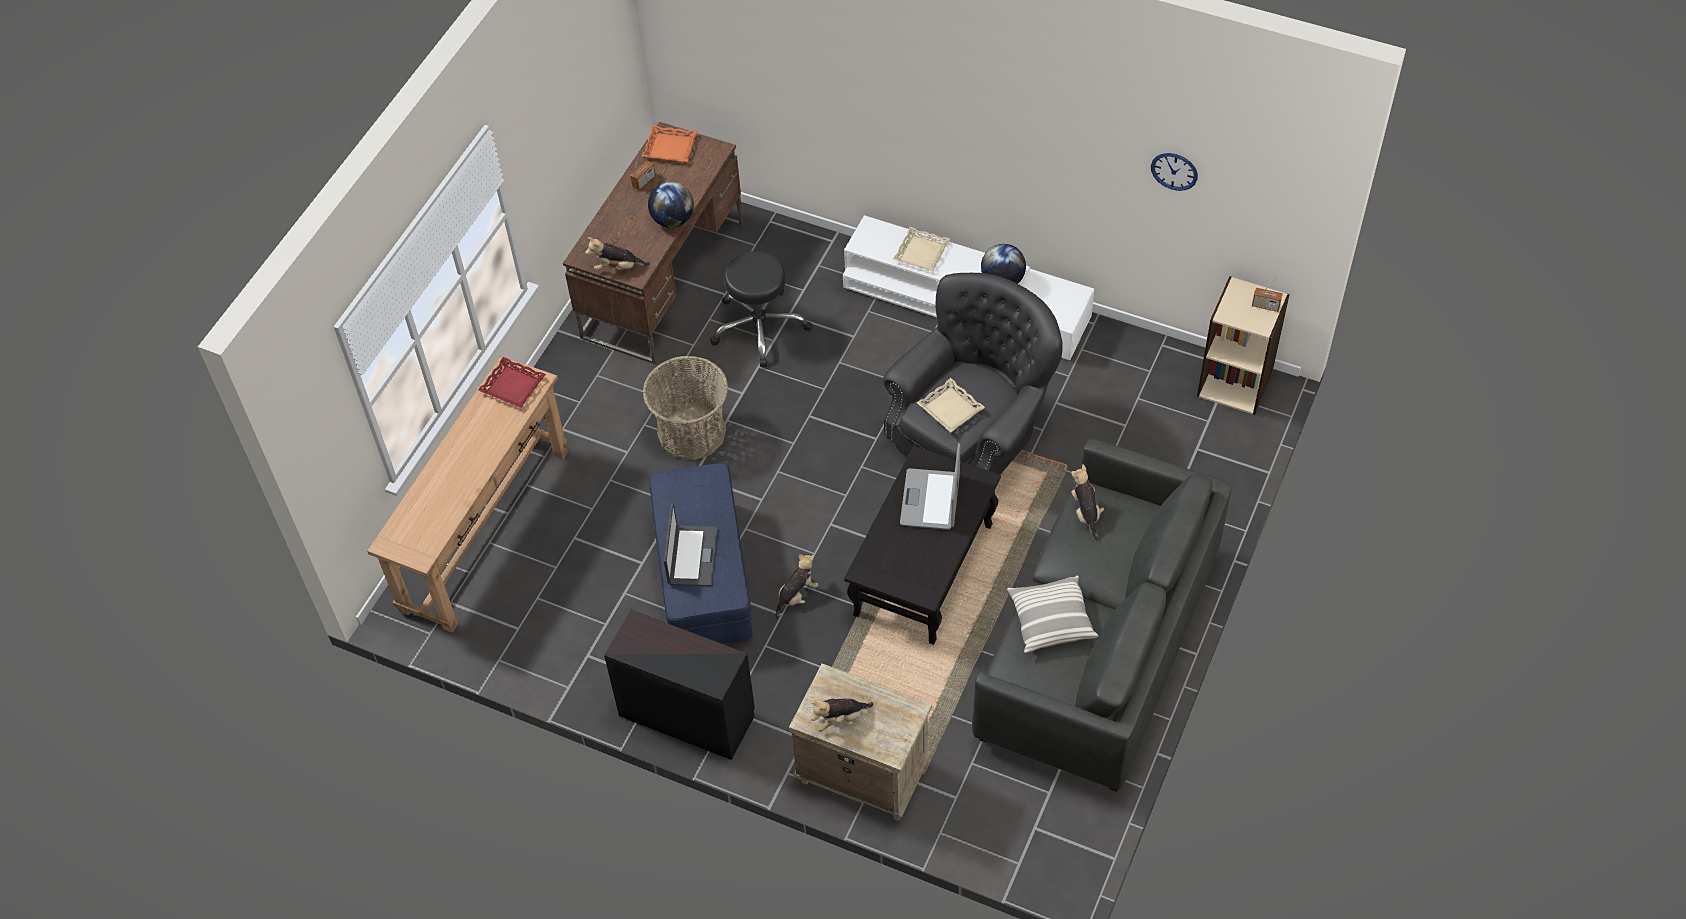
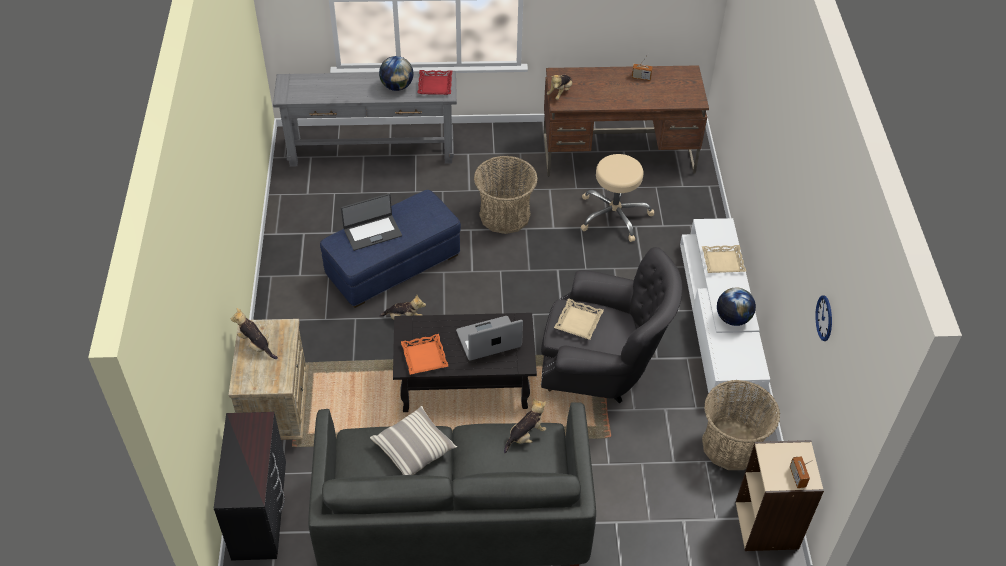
camera: 60 degrees right, 5 degrees down
brown console table [367,356,568,633] -> grey console table [273,71,457,166]
plush toy [585,237,650,270] -> plush toy turned 120 degrees counterclockwise [547,74,572,100]
black dresser [604,610,755,760] -> black dresser moved to [214,412,286,561]
orange tray [642,125,698,162] -> orange tray moved to [401,334,449,375]
globe [648,182,694,228] -> globe moved to [379,56,414,91]
black stool [710,251,812,367] -> beige stool [581,154,654,242]
none -> basket [702,380,780,470]

